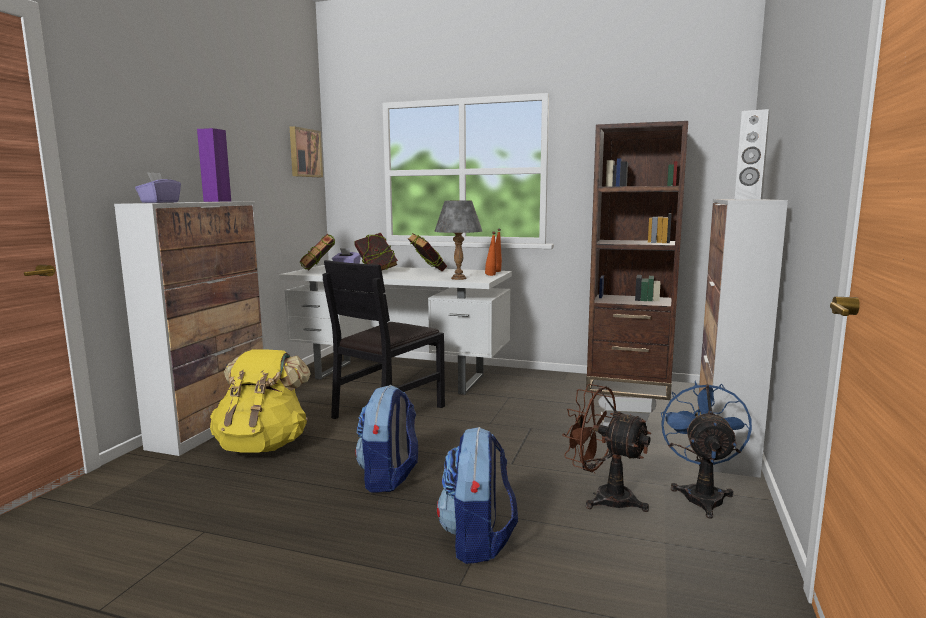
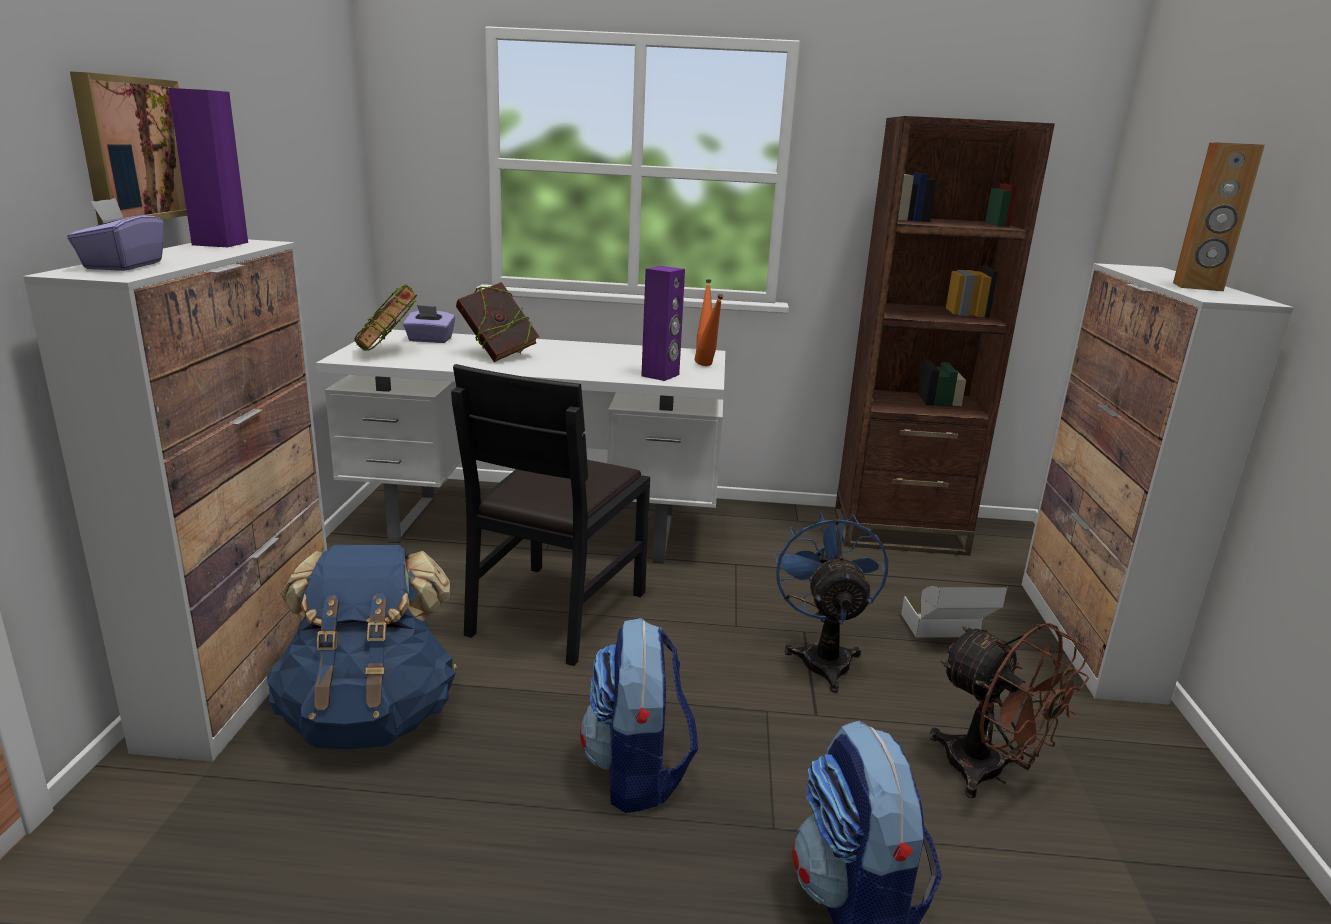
camera: 15 degrees left, 10 degrees up
yellow backpack [210,349,311,453] -> blue backpack [267,545,457,750]
picture [290,126,323,177] -> picture moved to [70,72,187,225]
book [407,233,447,271] -> none
grey table lamp [434,200,482,280] -> purple speaker [641,266,685,381]
brown fan [562,384,651,512] -> brown fan turned 150 degrees counterclockwise [929,623,1090,798]
blue fan [661,381,752,519] -> blue fan moved to [774,511,888,693]
white speaker [735,109,769,199] -> brown speaker [1173,143,1265,292]

